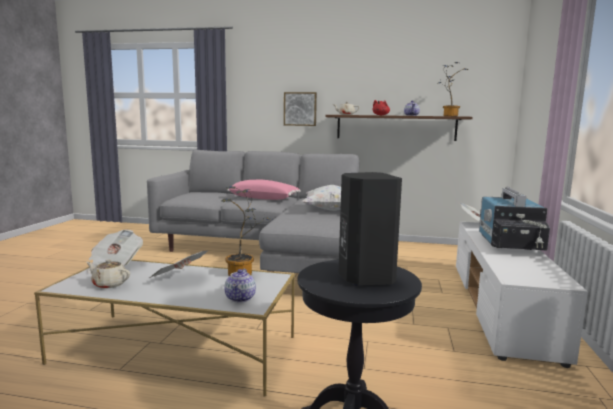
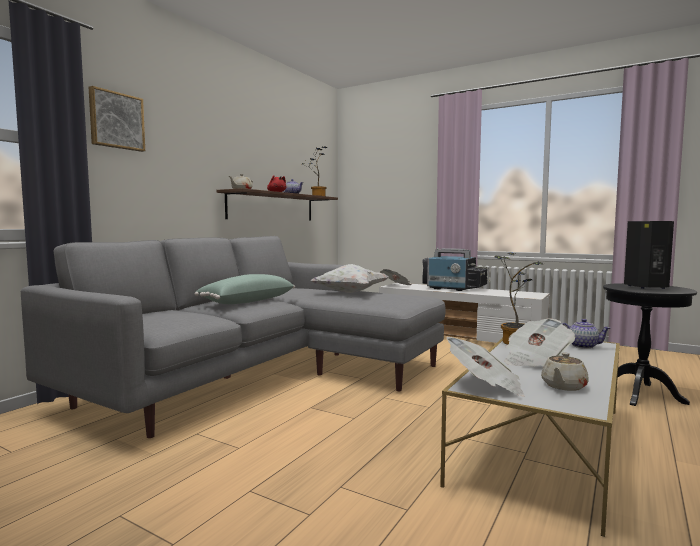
camera: 70 degrees left, 5 degrees down
pink pillow [227,180,301,200] -> green pillow [194,274,295,304]
picture [284,92,317,126] -> picture moved to [89,86,145,152]

